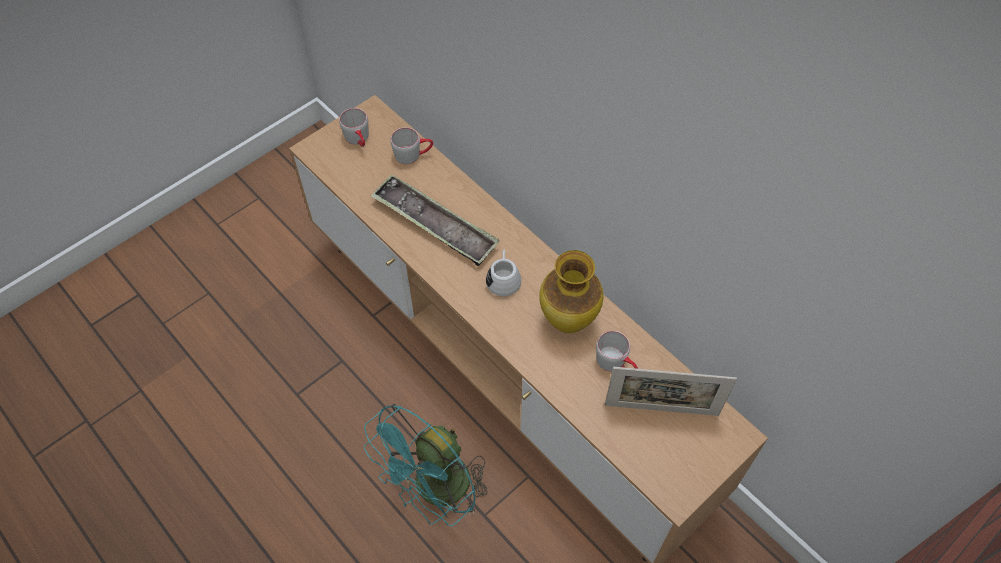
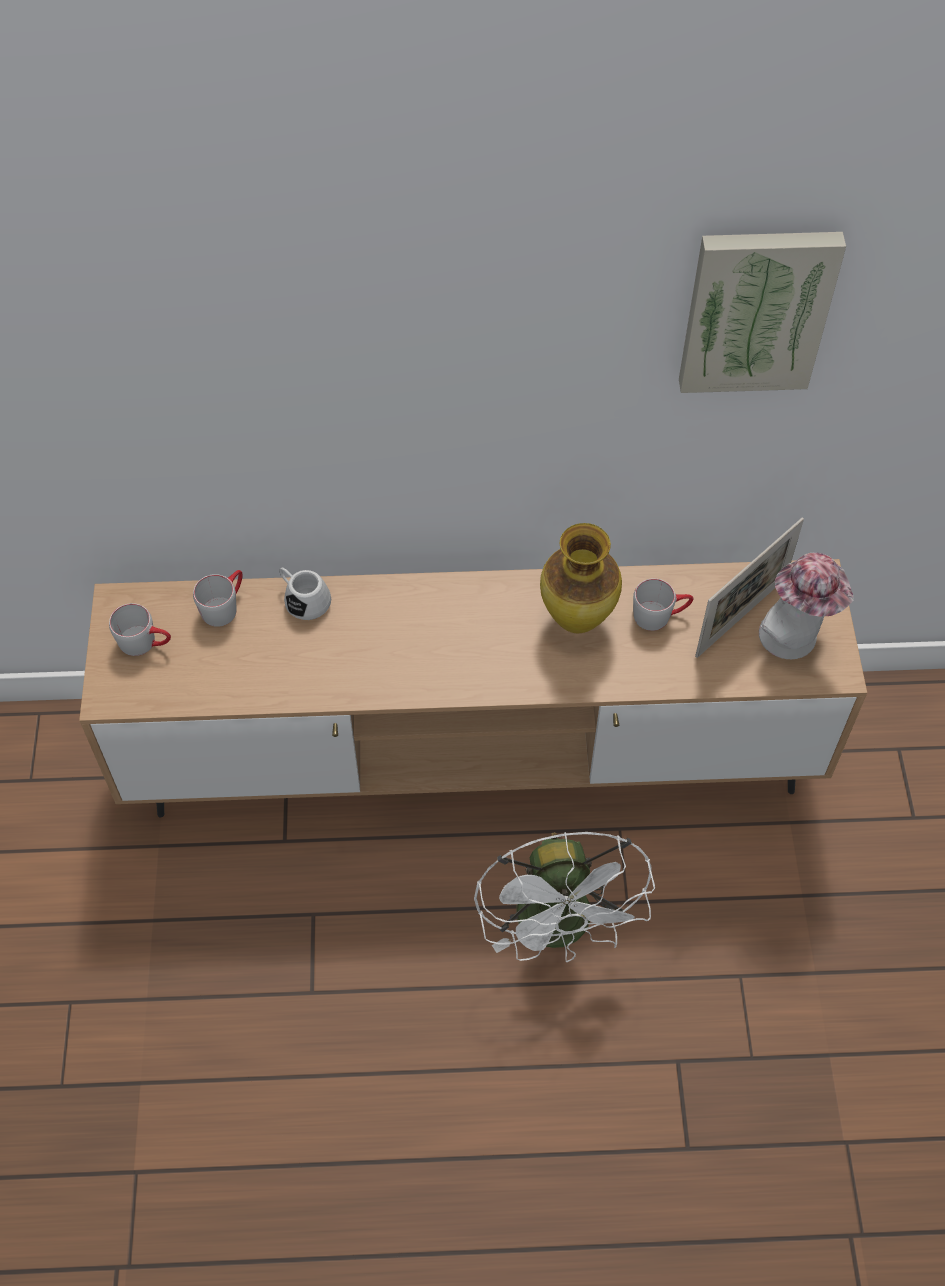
camera: 50 degrees left, 0 degrees up
turquoise fan [364,404,488,526] -> white fan [474,832,655,962]
tray [371,174,500,266] -> none
white mug [486,249,521,297] -> white mug moved to [279,567,331,620]
none -> picture [679,232,846,393]
none -> hat [759,552,854,659]

